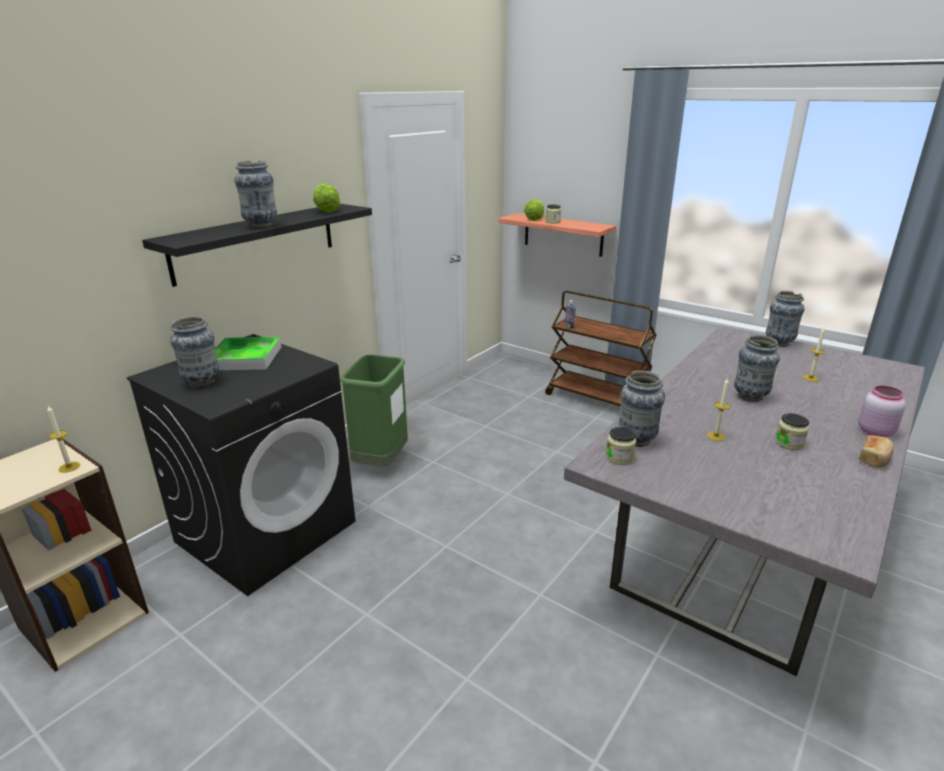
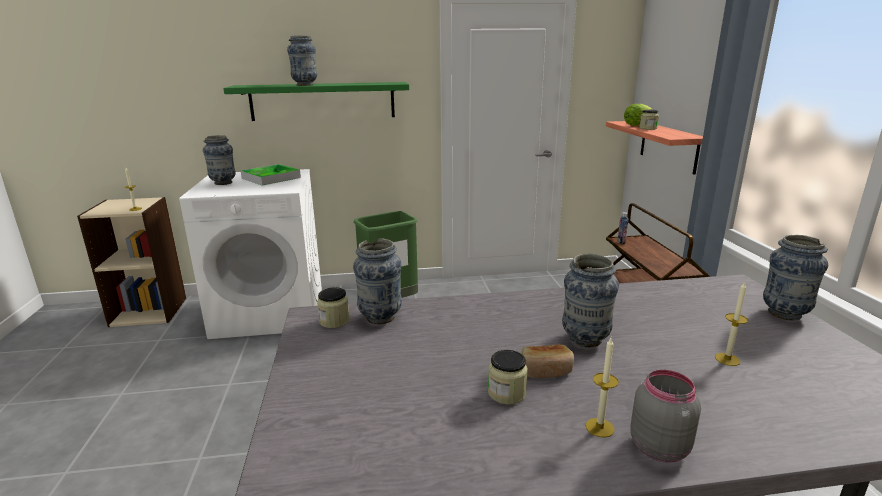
camera: 45 degrees right, 5 degrees down
black washing machine [127,334,355,596] -> white washing machine [179,169,322,339]
black shelf [142,204,372,287] -> green shelf [223,82,409,121]
lettuce [313,183,341,213] -> none
candle [707,379,730,441] -> candle moved to [585,338,619,438]
pink jar [858,386,906,437] -> grey jar [630,370,701,463]
bread [859,435,894,468] -> bread moved to [522,344,574,378]

